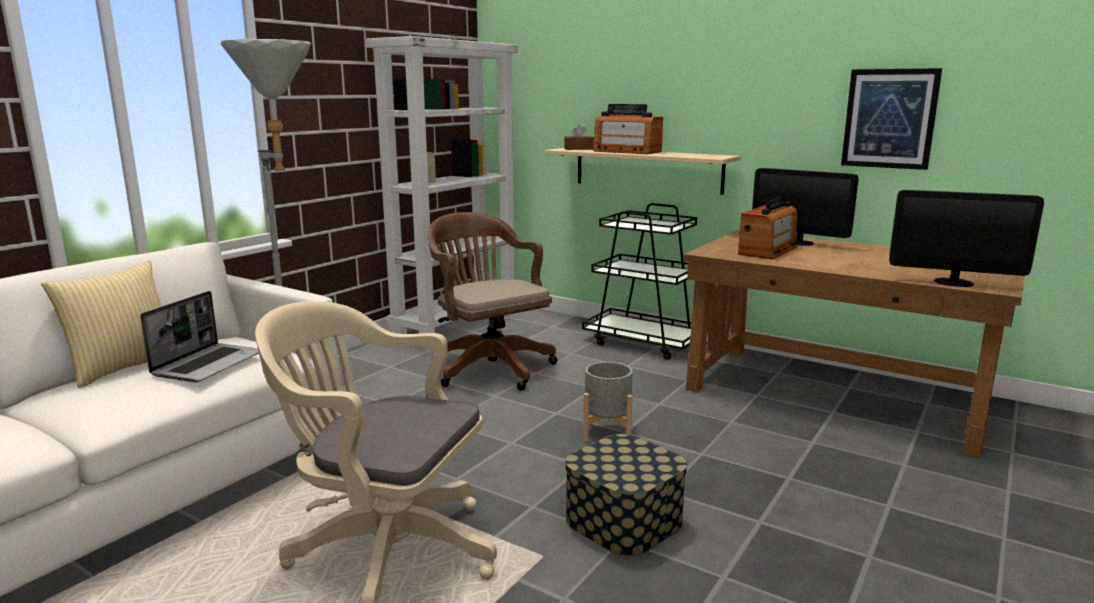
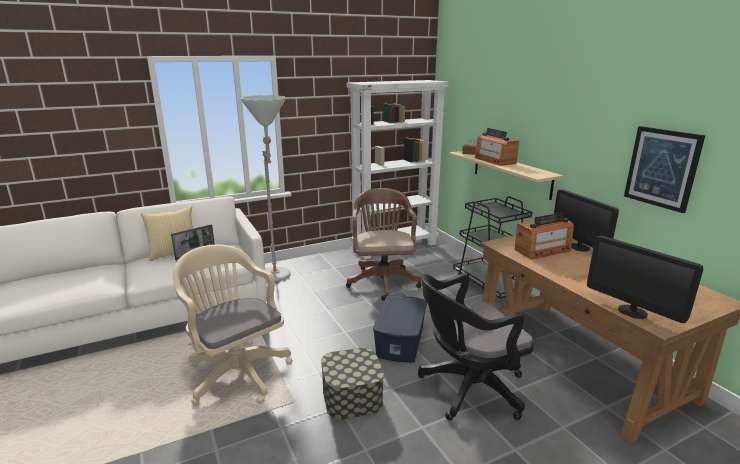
camera: 30 degrees right, 5 degrees up
grey planter [583,362,633,442] -> blue storage box [373,295,427,362]
none -> black office chair [418,274,534,421]

